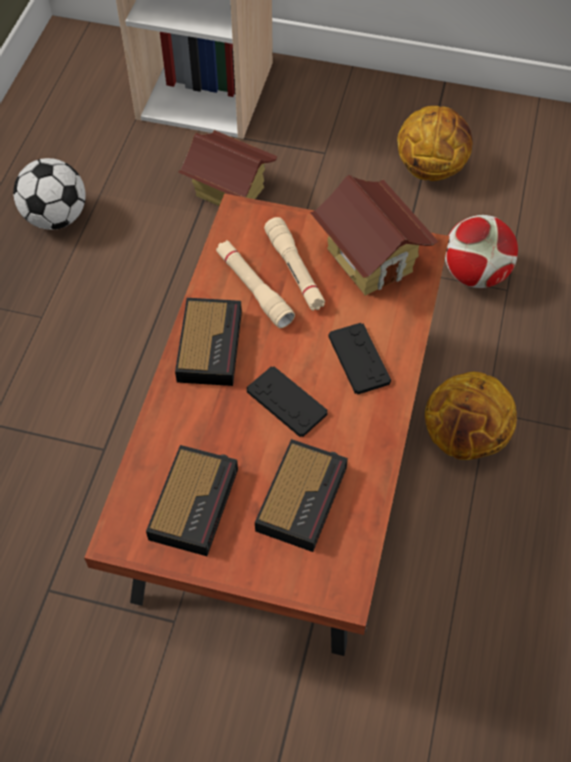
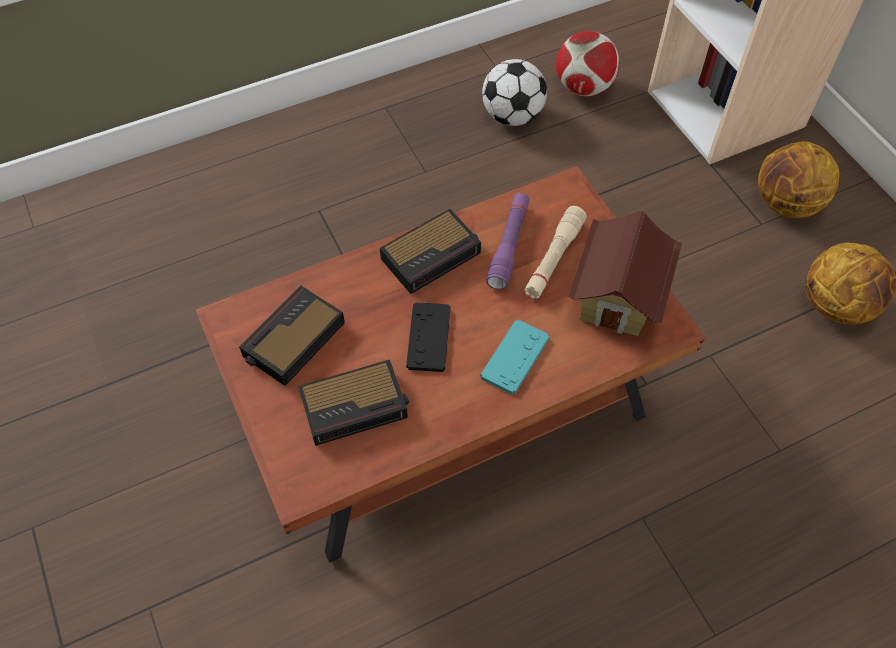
camera: 50 degrees right, 0 degrees up
alarm clock [146,445,238,556] -> alarm clock turned 150 degrees clockwise [239,285,345,386]
toy house [178,130,278,206] -> none
beige flashlight [216,240,295,328] -> purple flashlight [486,193,530,290]
black game controller [328,323,391,395] -> turquoise game controller [480,320,549,395]
basketball [425,372,517,460] -> basketball moved to [758,141,839,218]
football [445,215,518,288] -> football moved to [556,31,619,97]

